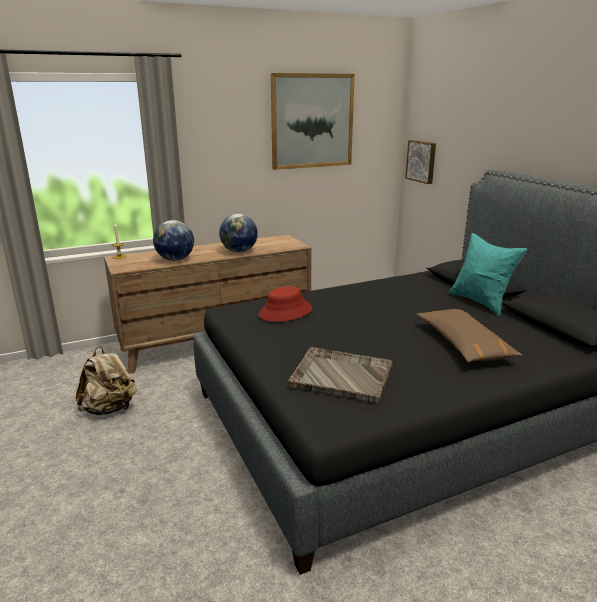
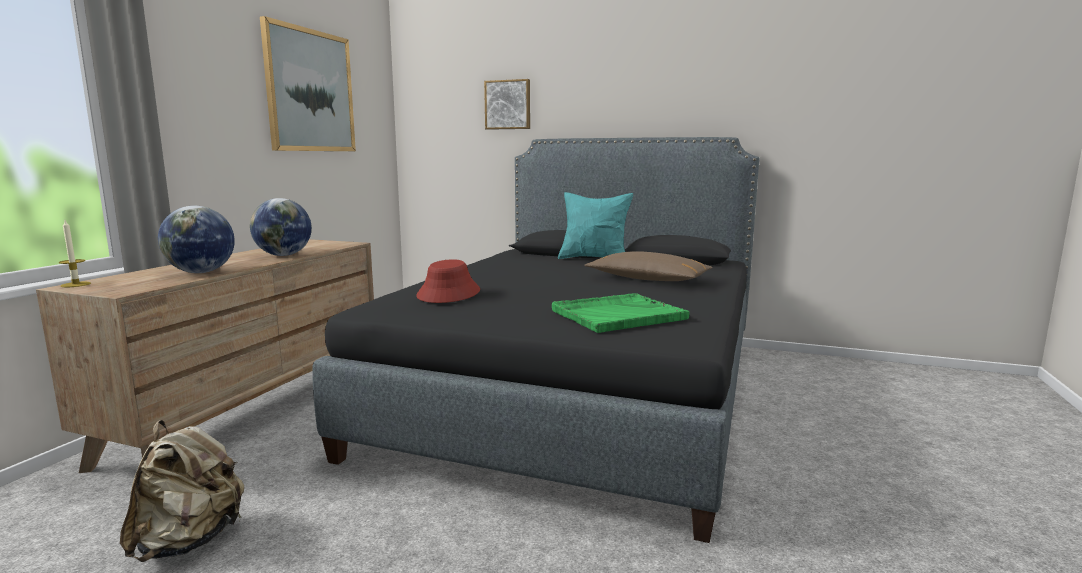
camera: 45 degrees left, 10 degrees down
grey tray [288,347,393,403] -> green tray [552,293,689,333]
picture [405,140,436,184] -> picture moved to [484,79,530,130]

